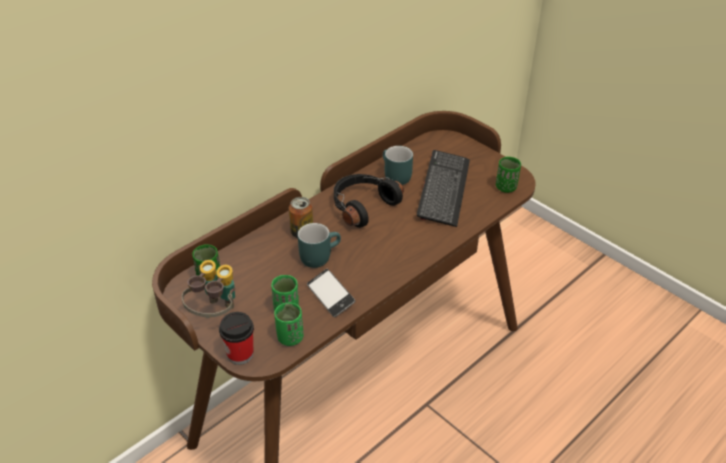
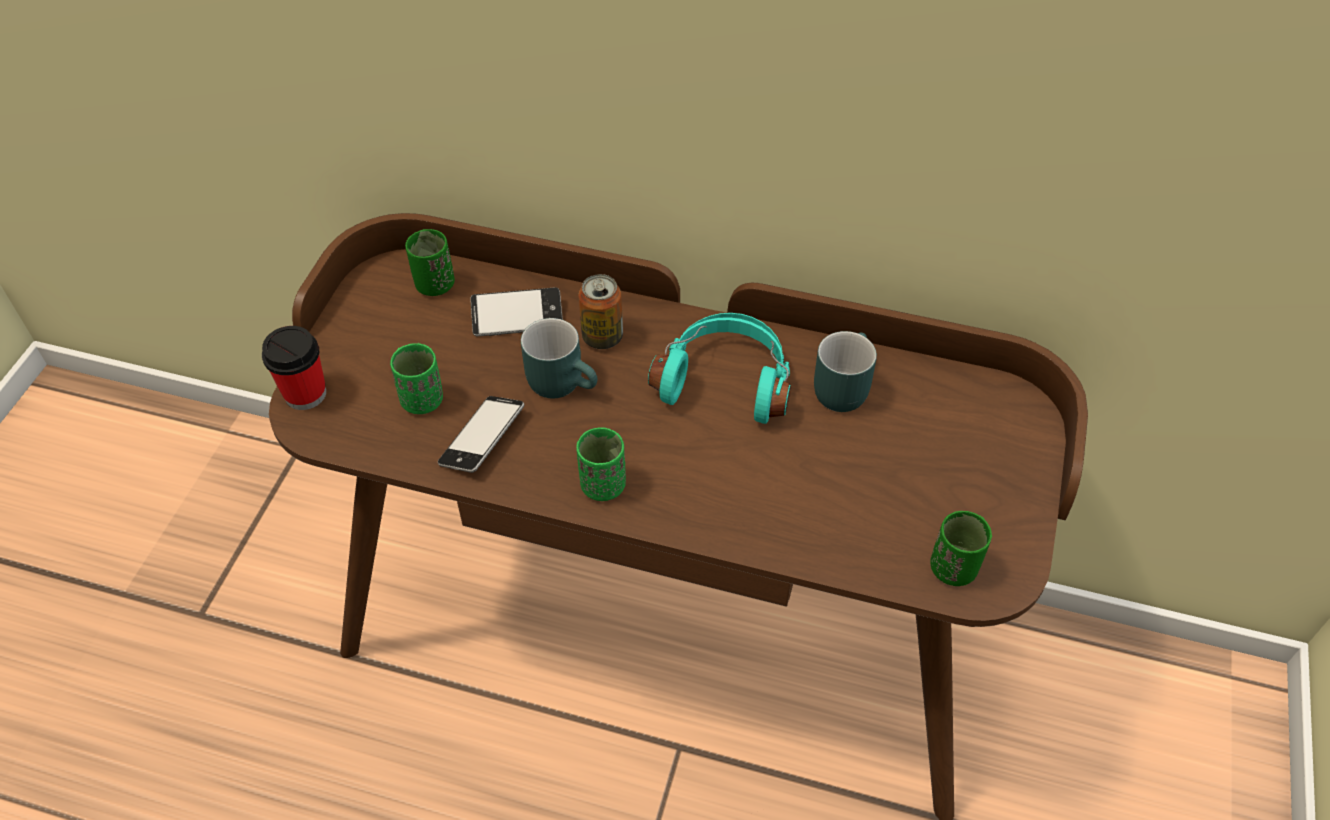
camera: 60 degrees right, 10 degrees up
binoculars [182,260,235,317] -> none
green cup [274,302,304,346] -> green cup moved to [576,427,626,501]
black headphones [334,174,404,228] -> turquoise headphones [648,313,791,424]
keyboard [417,150,470,227] -> none
none -> phone [470,287,563,336]

